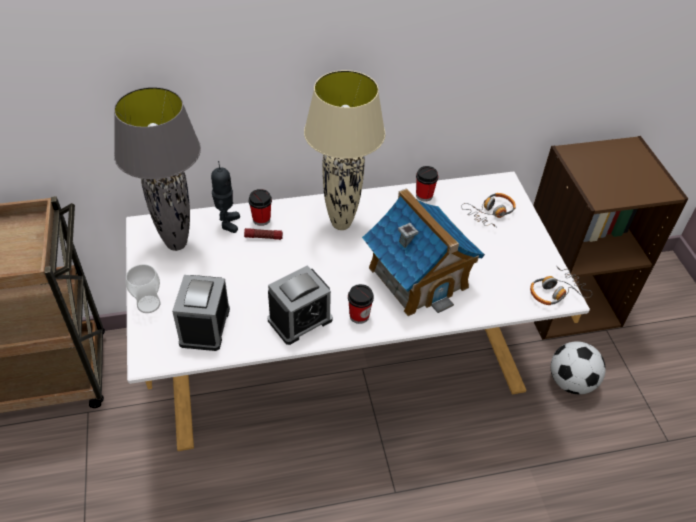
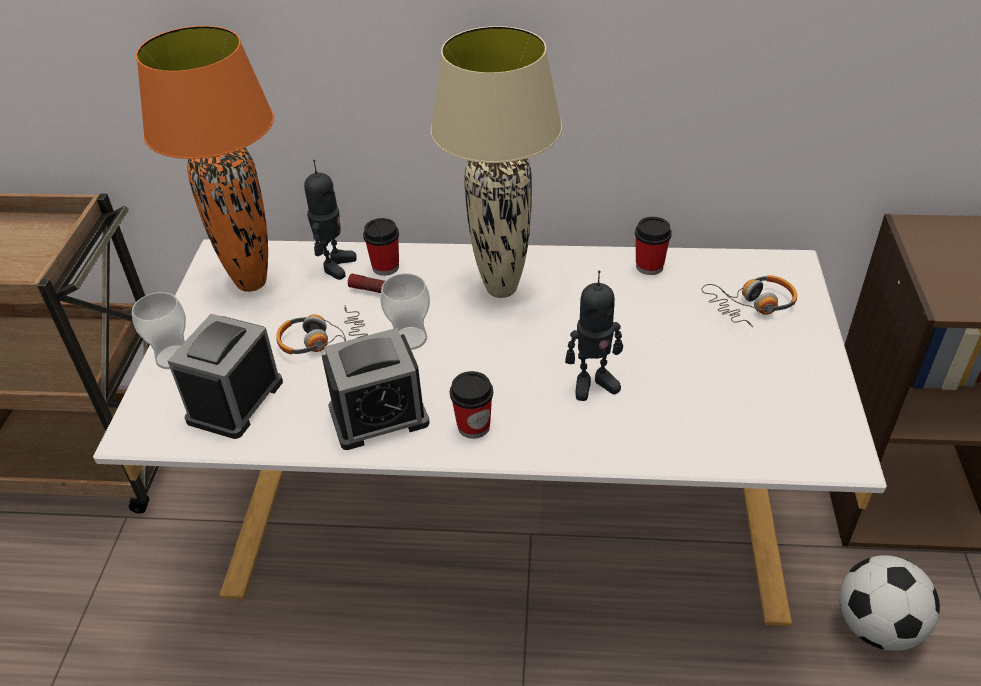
camera: 20 degrees right, 5 degrees down
grey table lamp [114,87,201,251] -> orange table lamp [136,26,274,292]
toy house [362,188,485,316] -> toy robot [565,270,623,401]
headphones [530,266,592,305] -> headphones moved to [276,305,368,354]
none -> cup [380,273,430,350]

